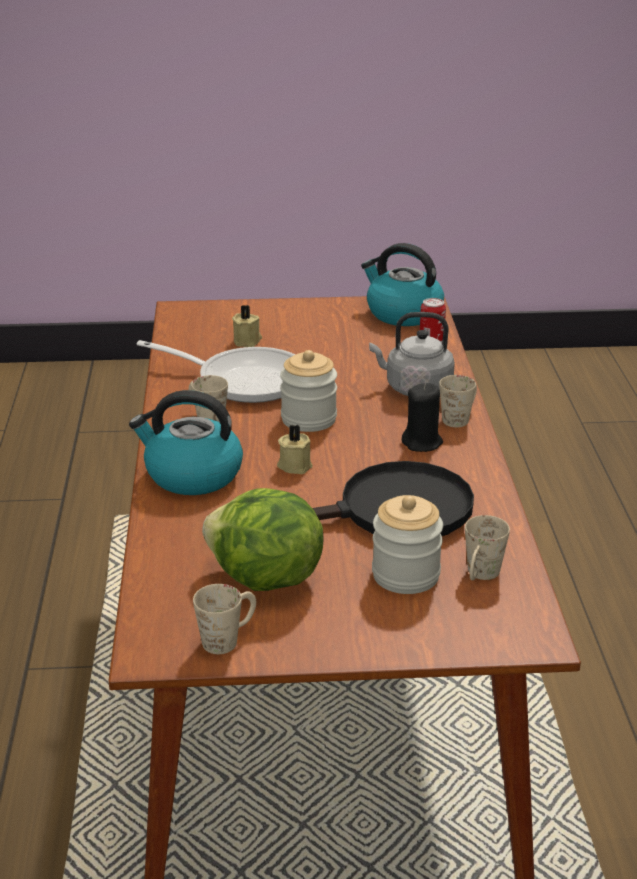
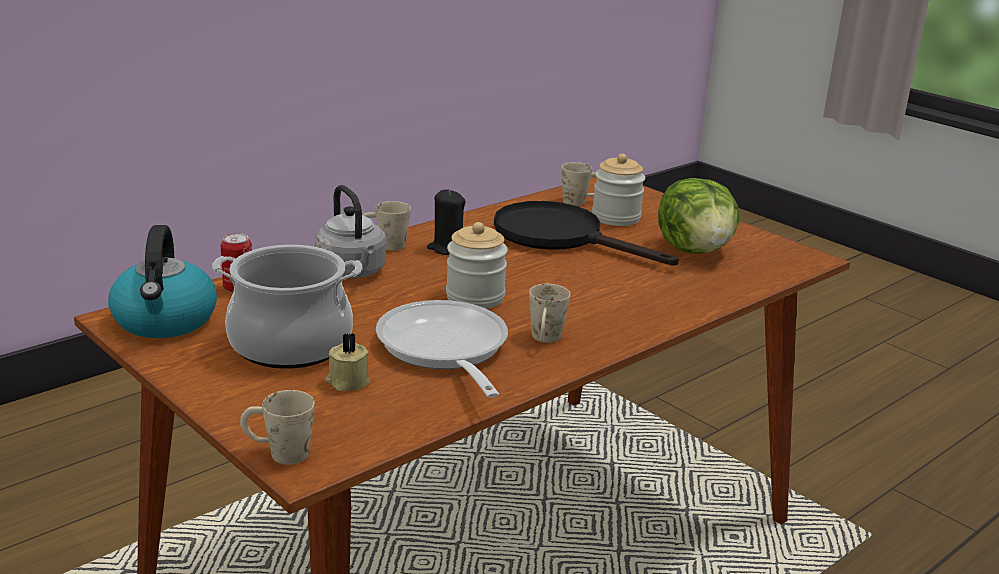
camera: 130 degrees left, 5 degrees down
kettle [129,390,243,495] -> none
beige mug [193,584,256,654] -> beige mug moved to [240,390,315,465]
beige candle [277,424,313,474] -> none
none -> cooking pot [212,245,363,369]

